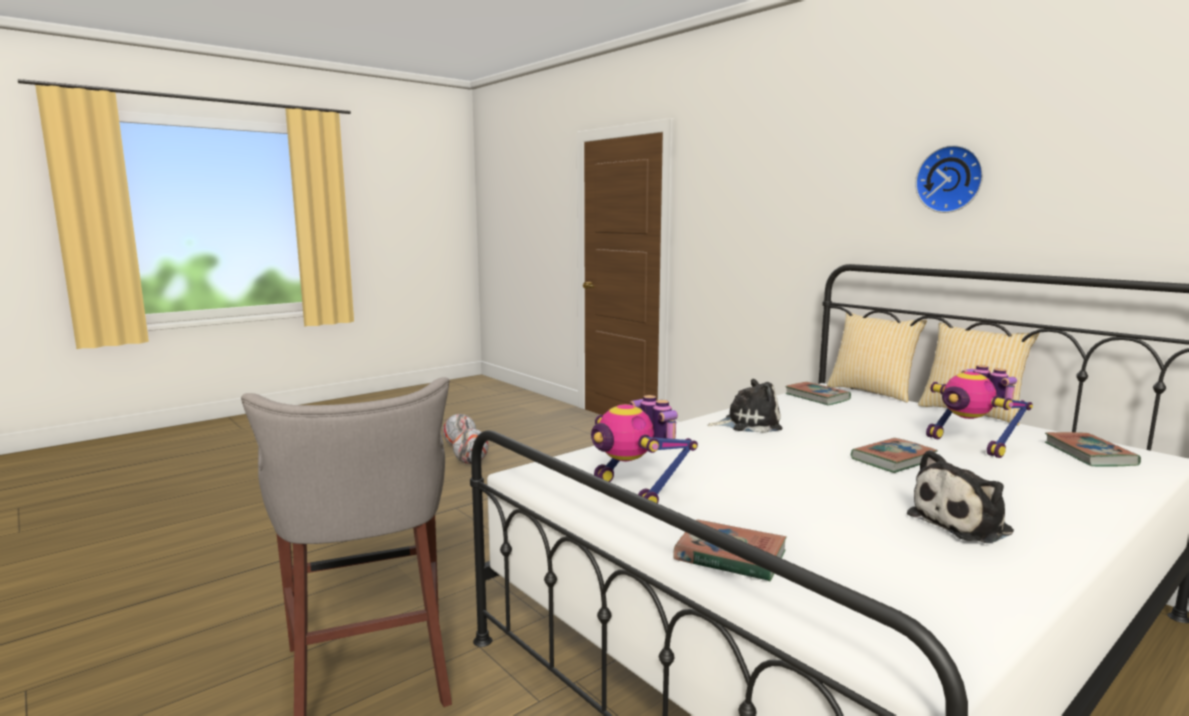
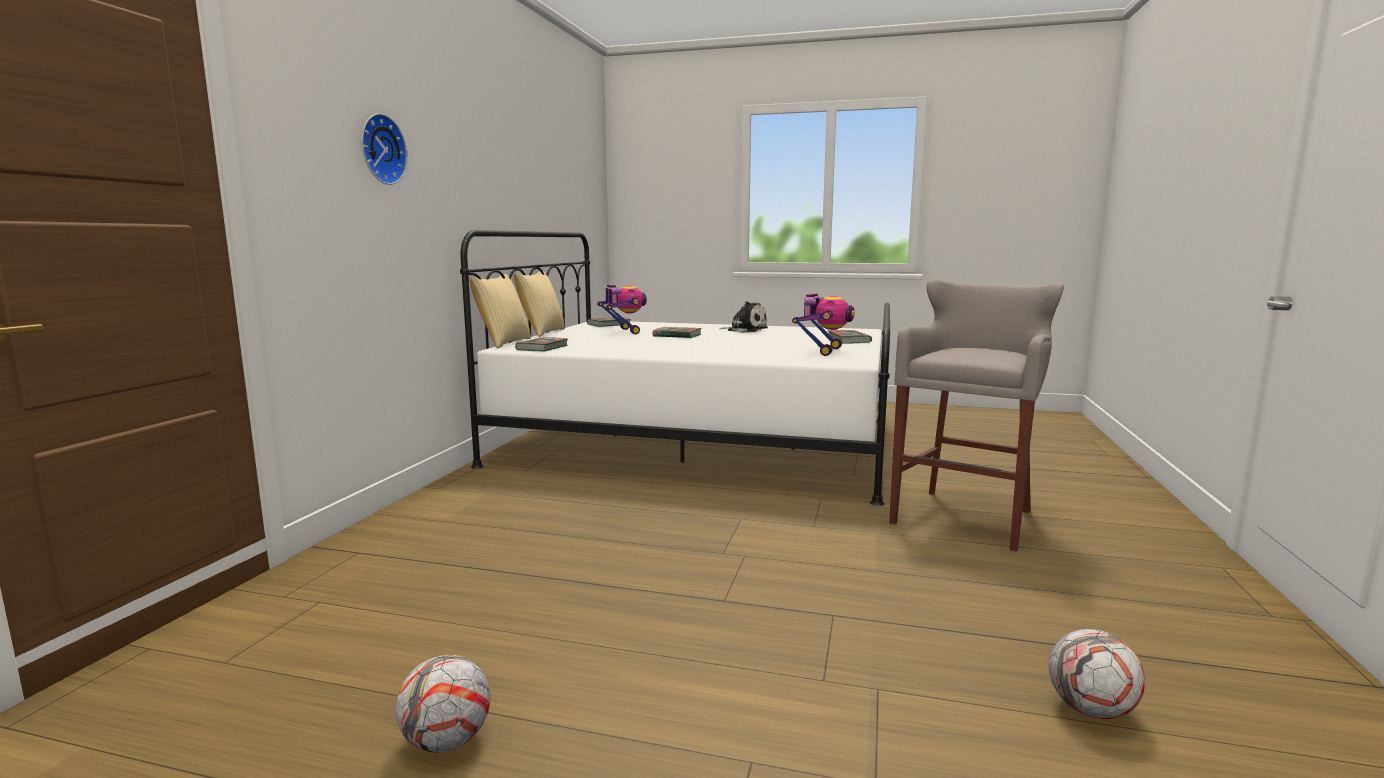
camera: 125 degrees left, 0 degrees up
football [453,428,489,464] -> football moved to [1049,629,1145,719]
plush toy [707,379,782,433] -> none
wall clock [915,145,983,213] -> wall clock moved to [361,113,408,185]
toy robot [926,365,1033,458] -> toy robot turned 45 degrees counterclockwise [597,285,647,334]

